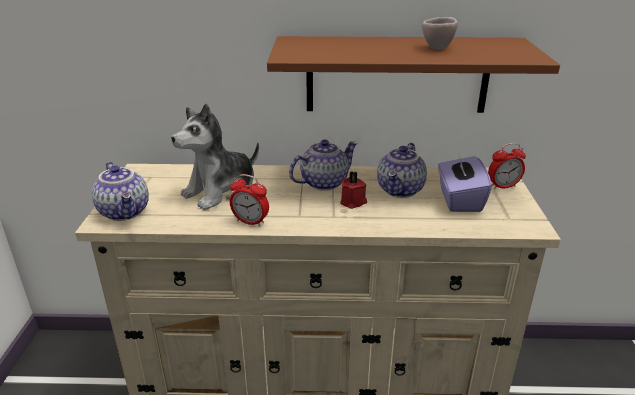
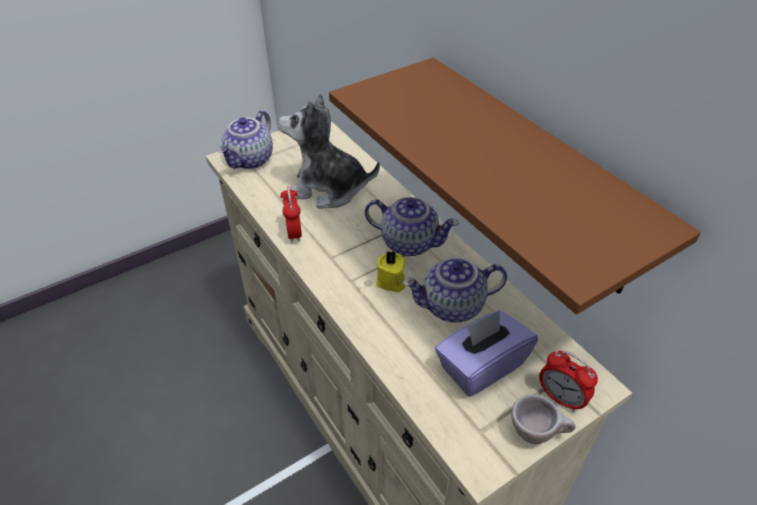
camera: 55 degrees right, 15 degrees up
red candle [340,171,367,209] -> yellow candle [376,250,406,292]
beige cup [422,17,458,49] -> beige cup moved to [511,395,576,444]

